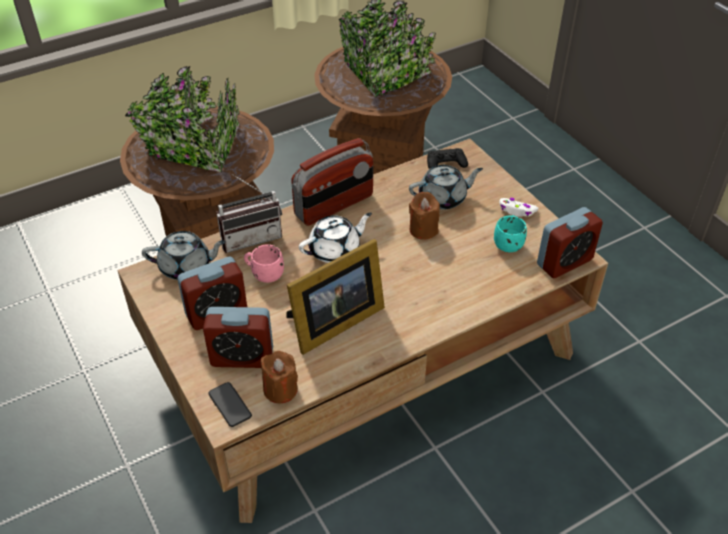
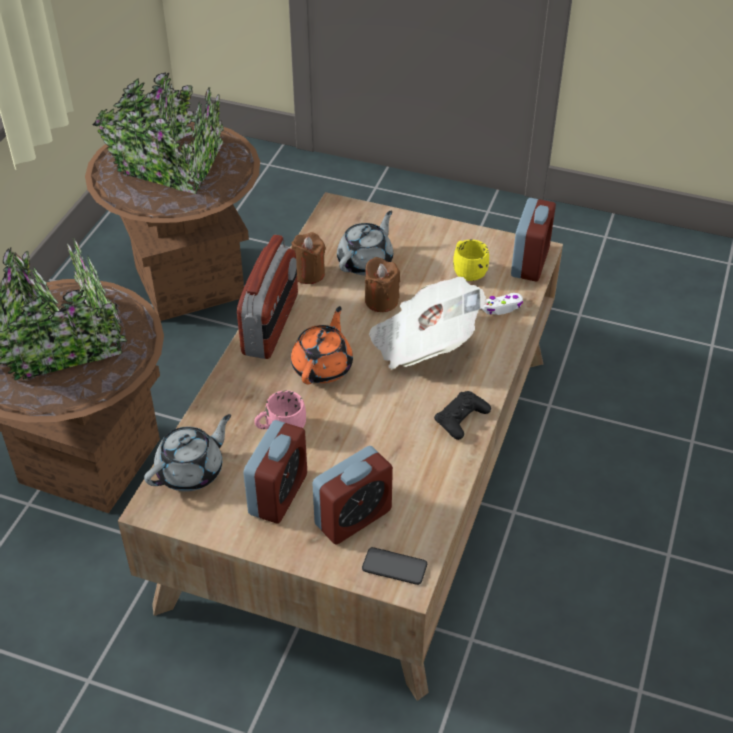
camera: 40 degrees left, 0 degrees up
radio [217,174,282,253] -> none
brown candle [261,351,298,403] -> brown candle moved to [292,232,326,284]
picture frame [286,239,385,355] -> none
white teapot [299,213,372,263] -> orange teapot [291,306,353,384]
black game controller [427,148,468,169] -> black game controller moved to [434,391,491,440]
turquoise mug [494,215,527,252] -> yellow mug [453,240,489,281]
white game controller [499,198,539,217] -> white game controller moved to [481,293,523,315]
none -> newspaper [369,277,486,370]

